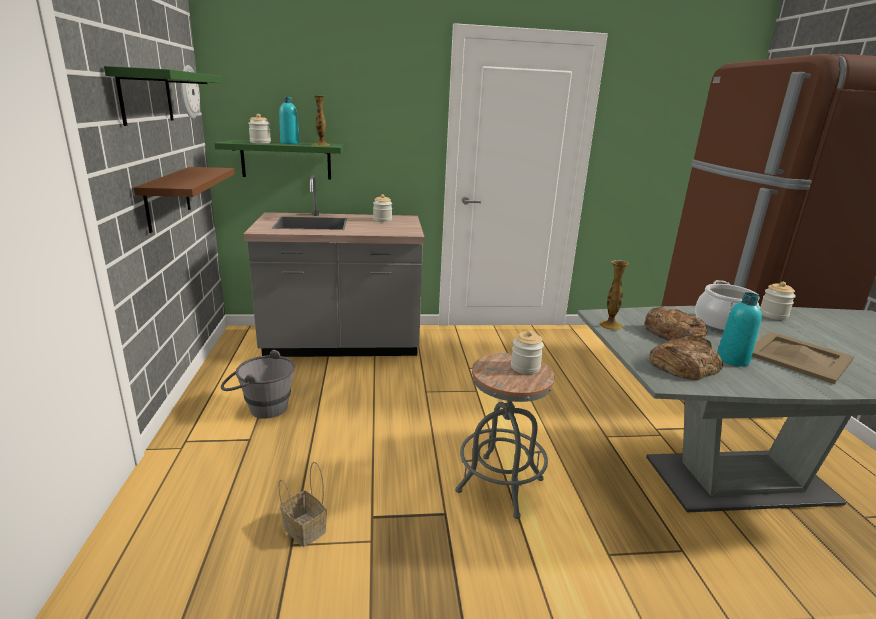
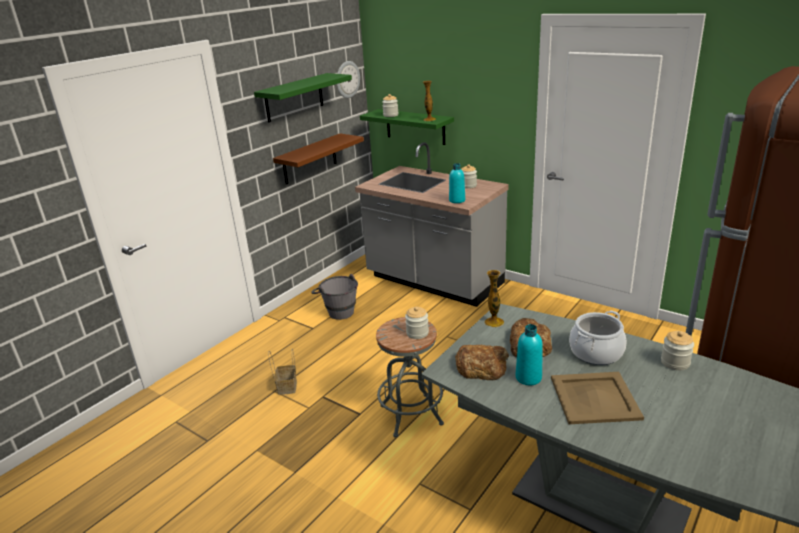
camera: 45 degrees right, 5 degrees up
turquoise bottle [279,97,300,144] -> turquoise bottle moved to [449,163,465,203]

